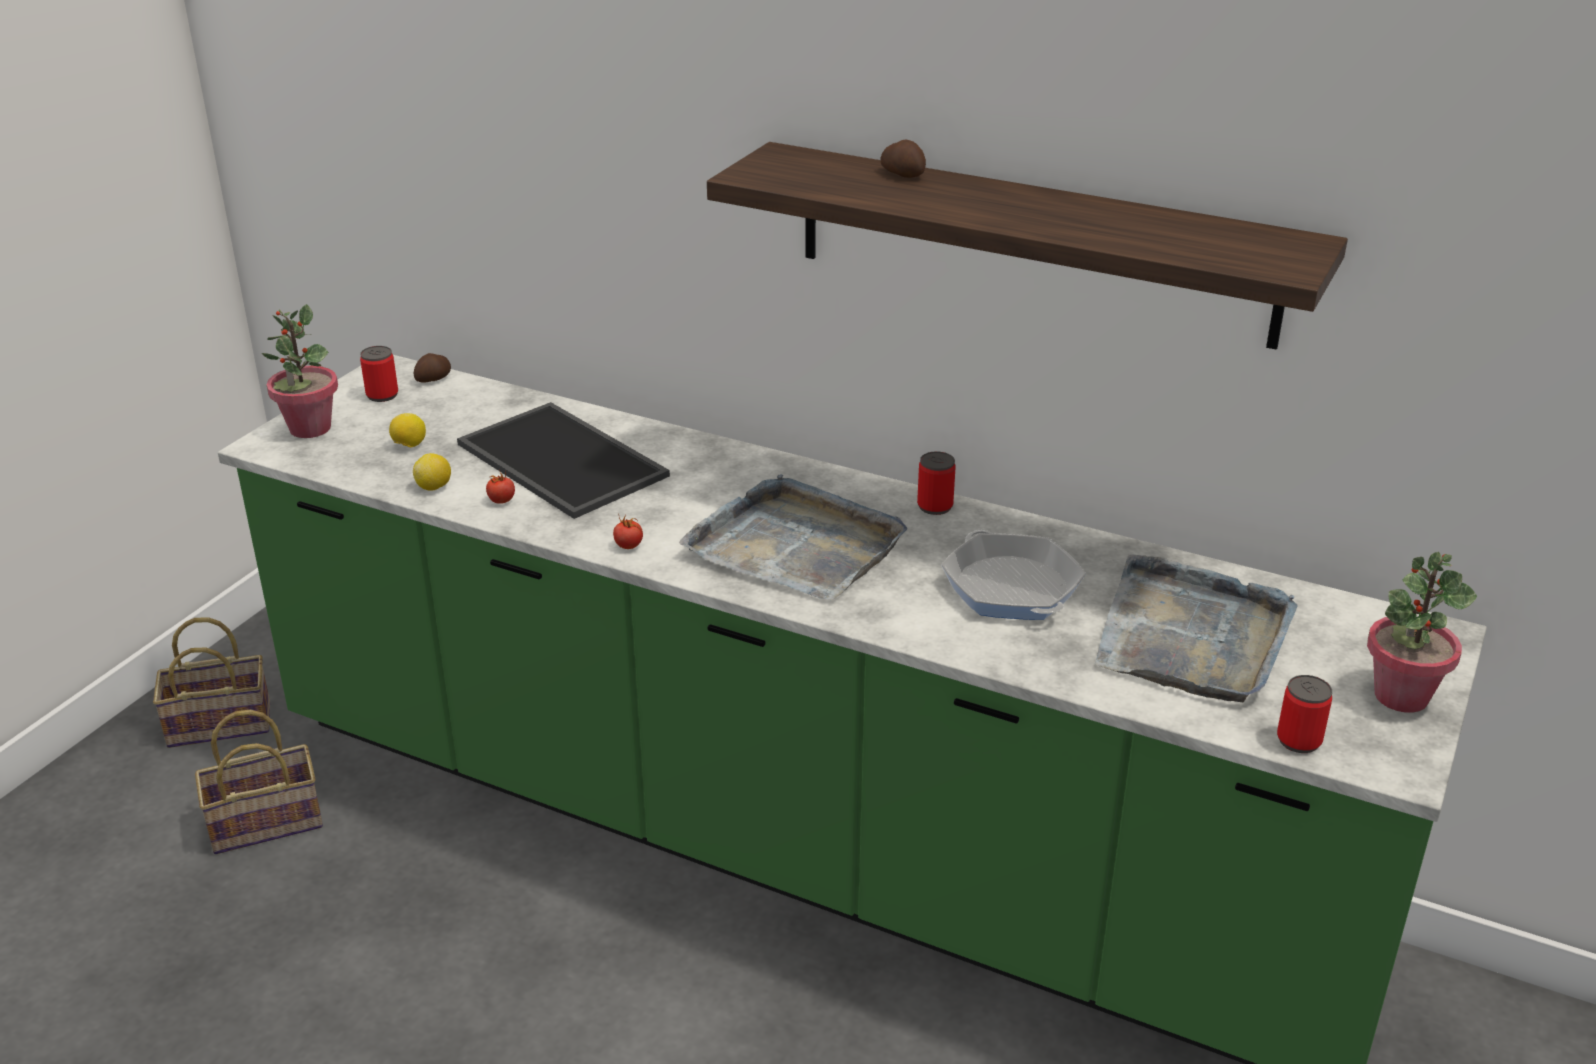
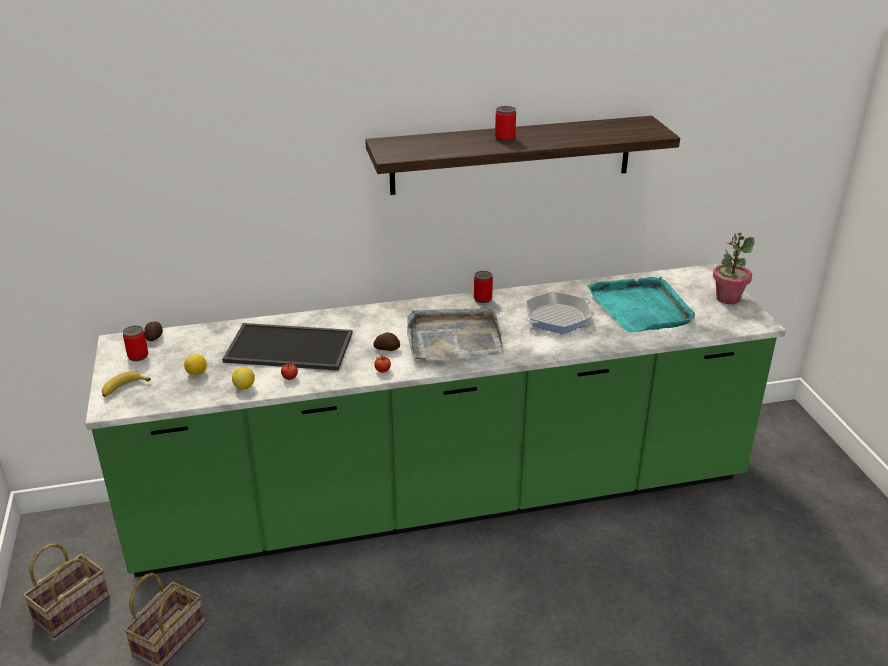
camera: 40 degrees left, 0 degrees up
potted plant [262,304,338,438] -> banana [102,371,151,397]
potato [881,140,926,178] -> potato moved to [373,332,400,351]
frying pan [941,530,1086,620] -> frying pan turned 60 degrees counterclockwise [525,291,592,334]
grey tray [1095,554,1298,703] -> turquoise tray [588,277,695,332]
can [1277,675,1332,753] -> can moved to [495,106,516,142]

